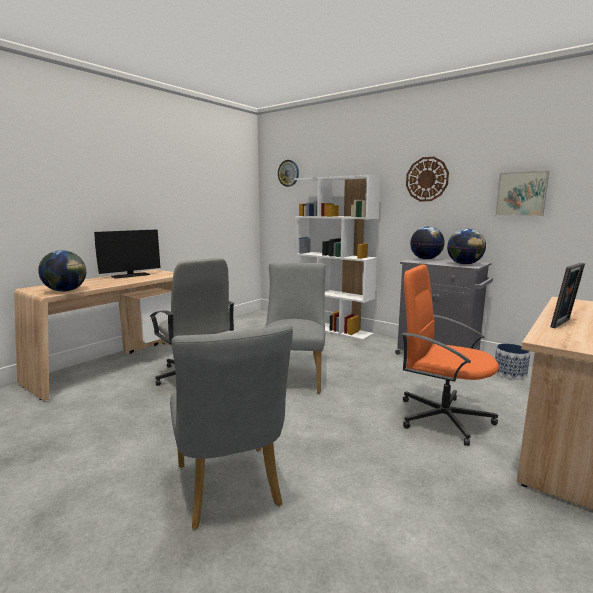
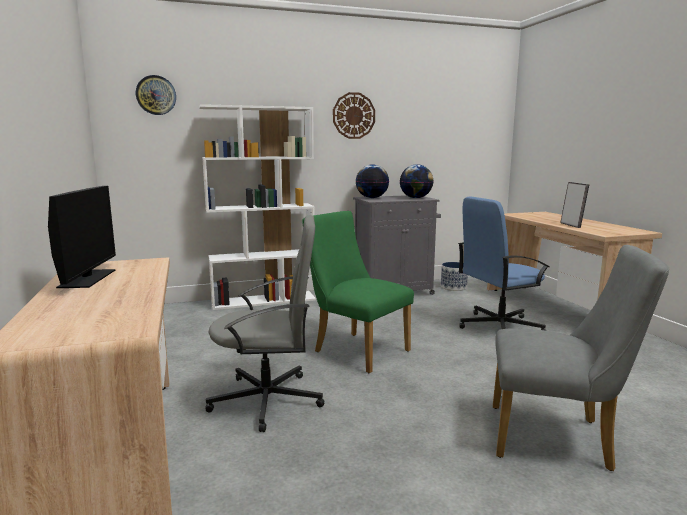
camera: 55 degrees left, 0 degrees up
globe [38,250,86,292] -> none
grey chair [264,263,326,393] -> green chair [302,211,414,373]
orange office chair [402,264,499,446] -> blue office chair [458,196,550,331]
picture [495,171,549,216] -> none

